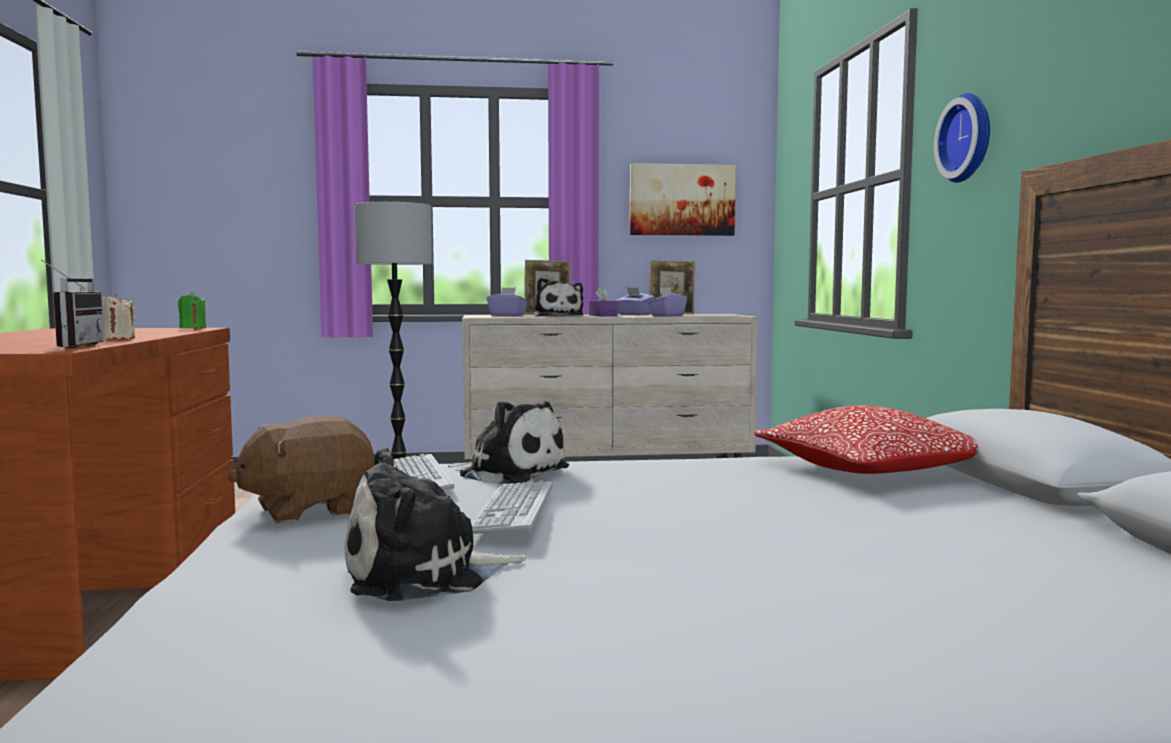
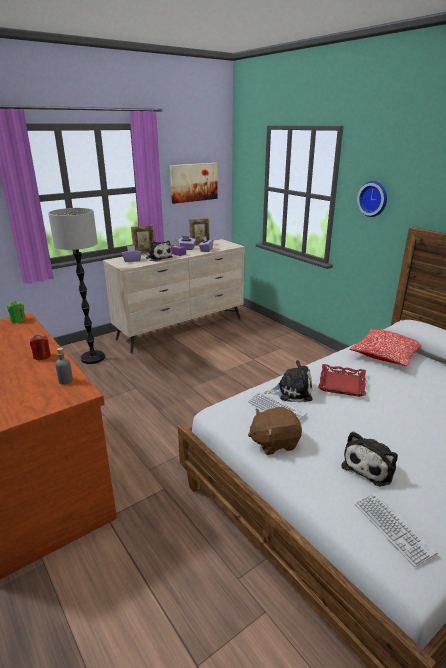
camera: 30 degrees left, 20 degrees up
radio [41,260,105,348] -> grey bottle [55,348,73,385]
beige candle [103,294,135,339] -> red candle [30,334,51,360]
brown plush toy [228,416,375,523] -> brown plush toy turned 45 degrees clockwise [248,407,302,455]
keyboard [471,481,553,534] -> keyboard moved to [355,493,438,567]
none -> red tray [318,364,366,397]

